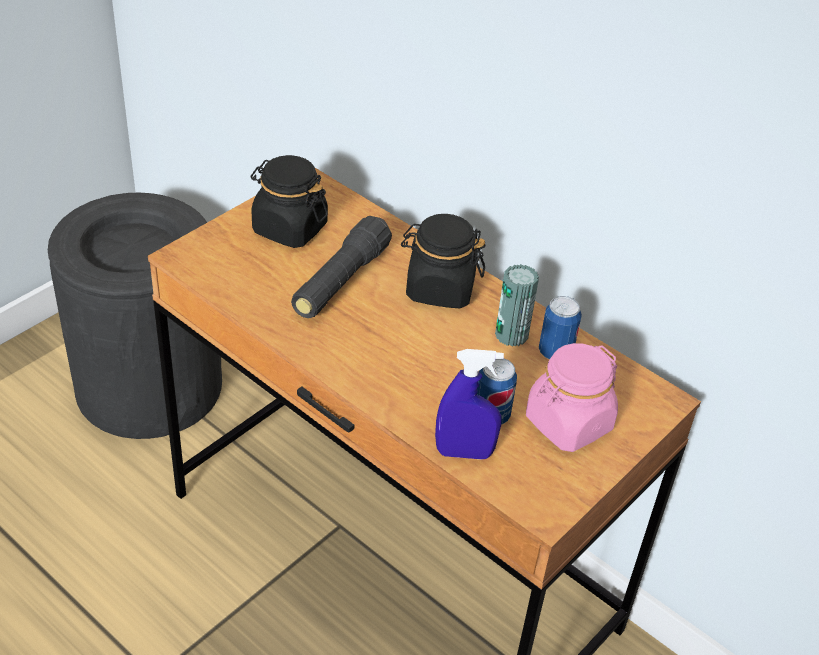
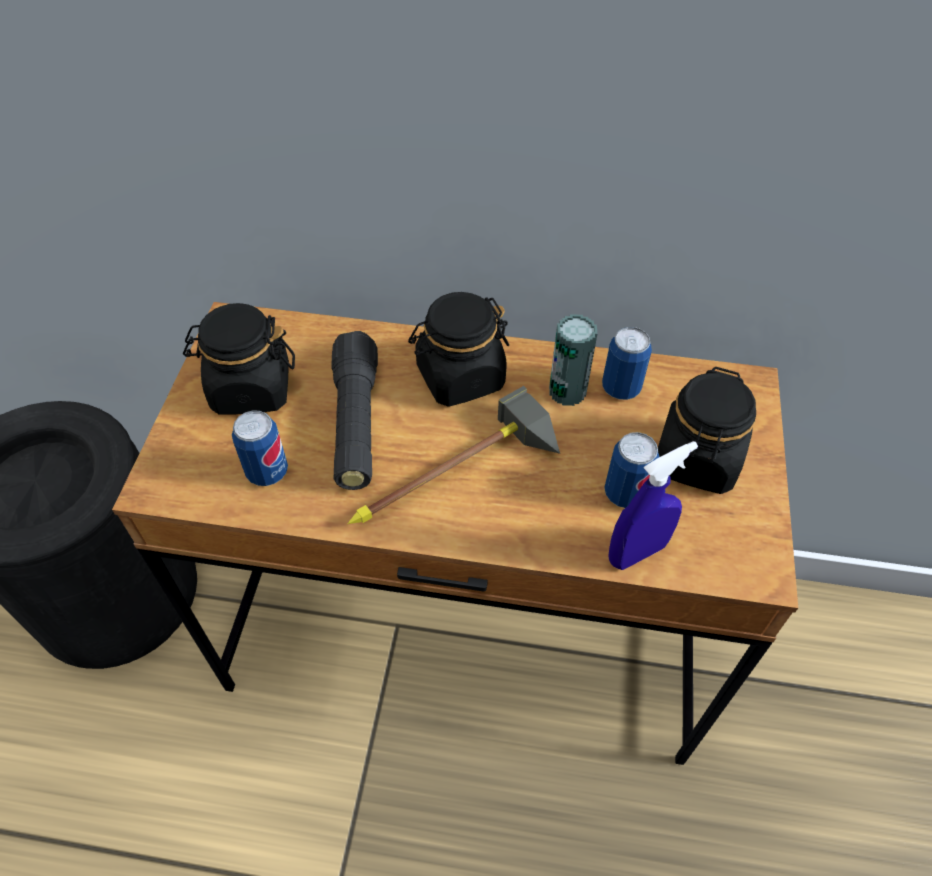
camera: 30 degrees left, 10 degrees up
pink jar [526,343,618,452] -> black jar [658,367,756,494]
none -> can [232,410,288,486]
none -> hammer [347,386,560,524]

